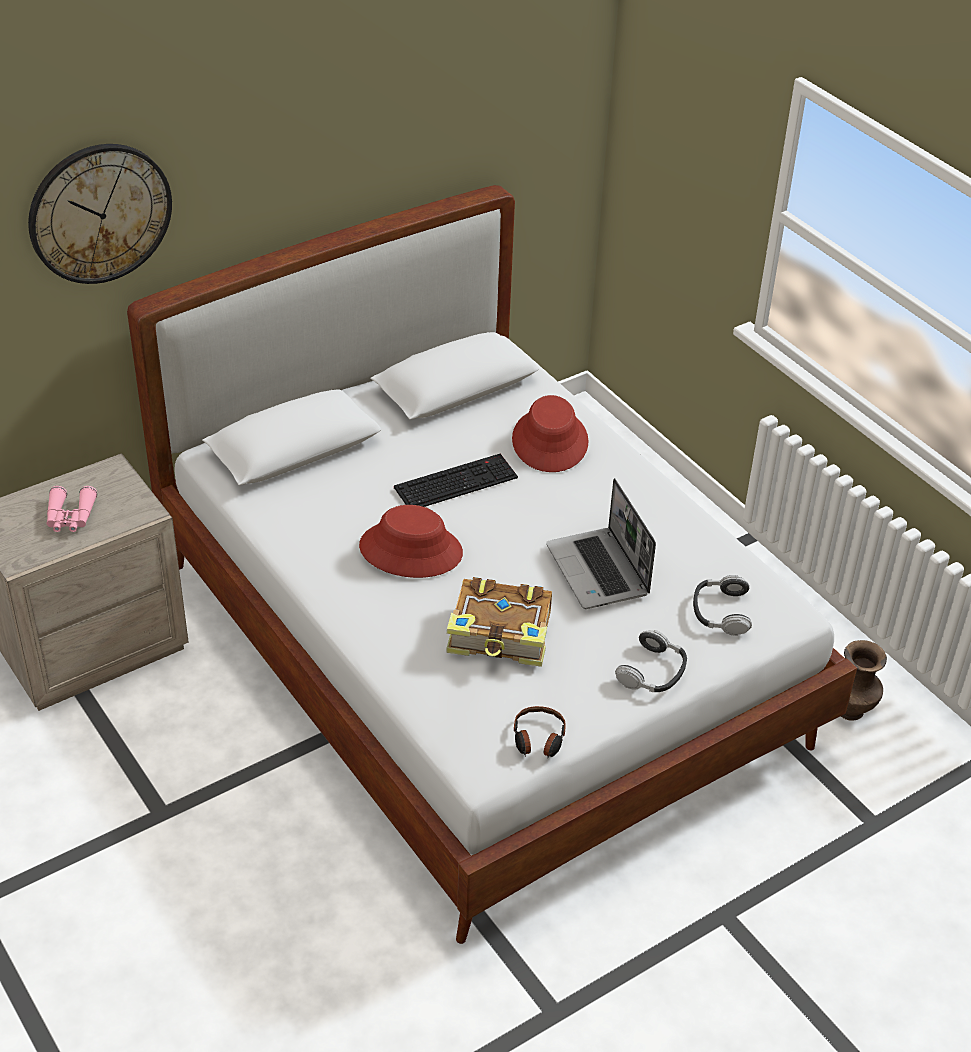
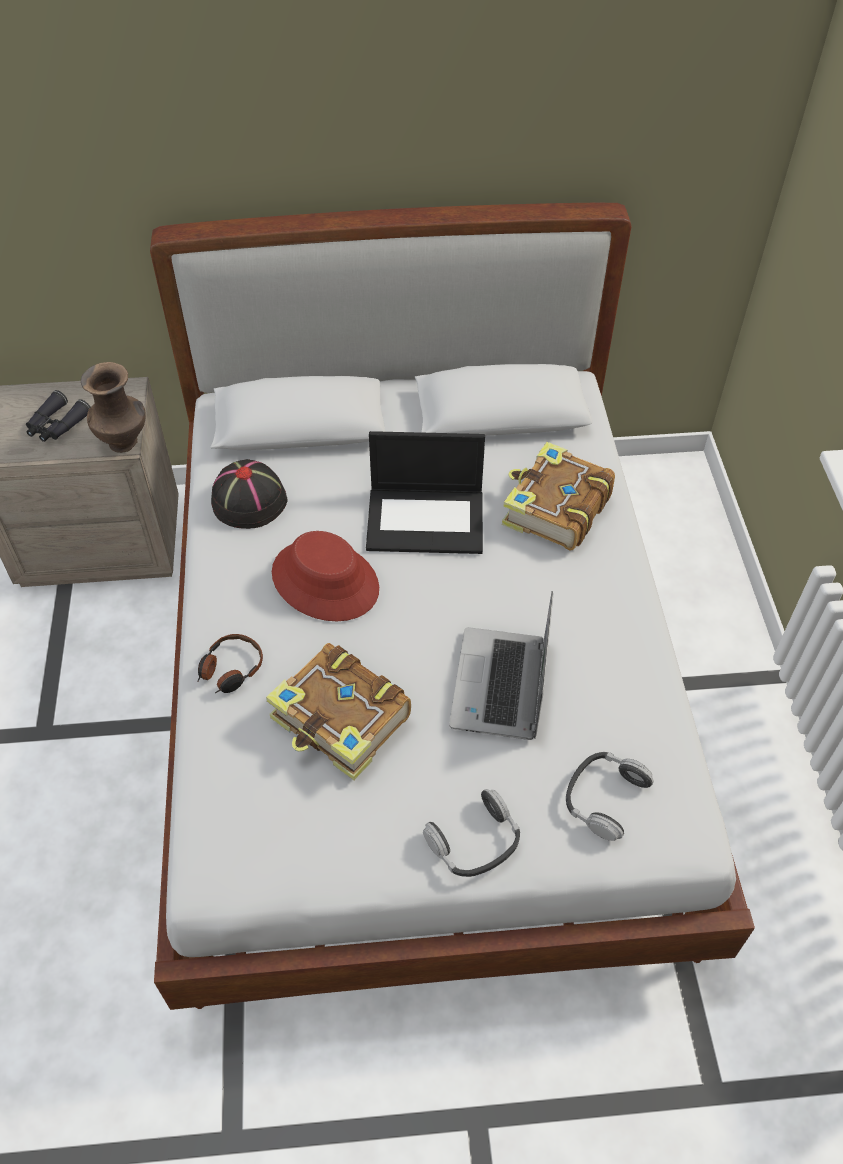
camera: 30 degrees right, 10 degrees up
wall clock [28,144,172,284] -> none
pink binoculars [47,486,97,532] -> black binoculars [26,390,91,442]
keyboard [394,453,518,507] -> laptop [366,431,485,554]
red hat [512,395,589,472] -> book [502,442,615,550]
headphones [514,706,566,759] -> headphones moved to [197,634,263,693]
brown vase [841,640,887,721] -> brown vase moved to [81,362,146,453]
none -> black hat [211,459,288,529]

